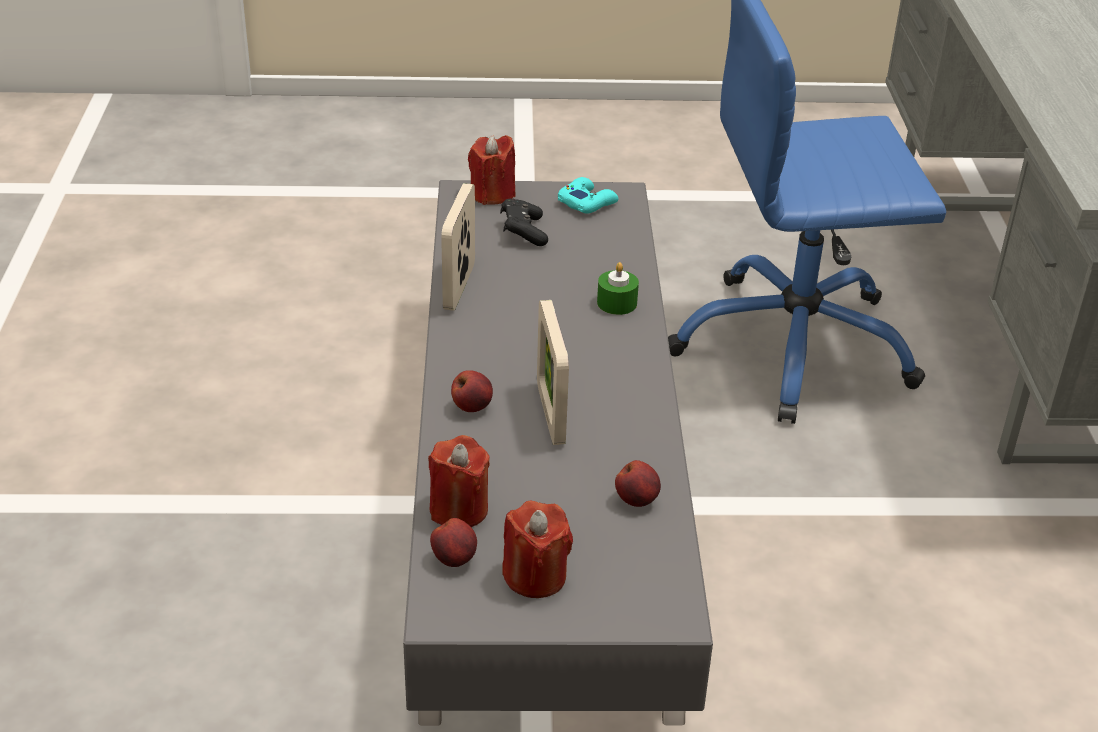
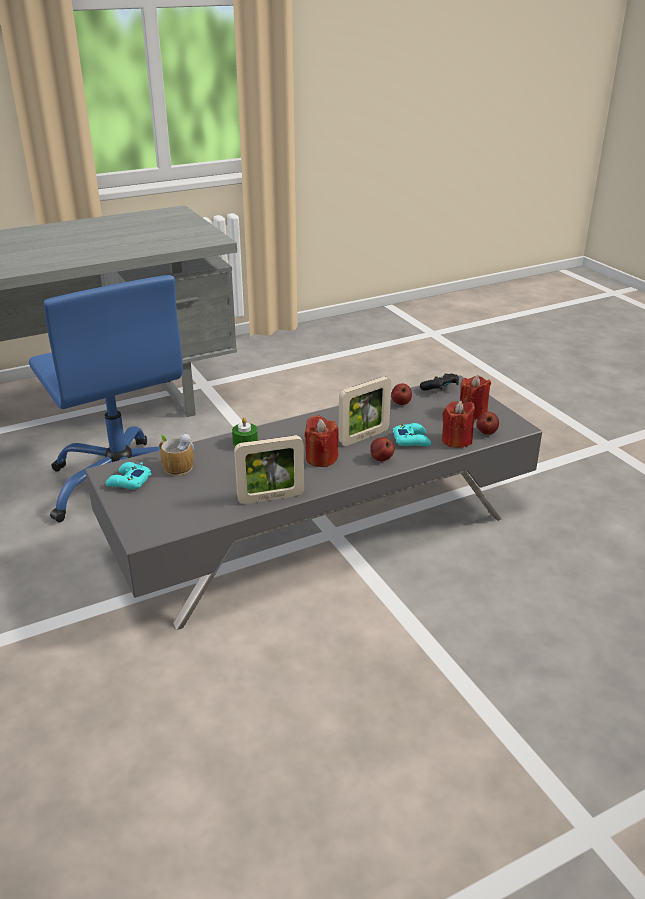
camera: 115 degrees left, 5 degrees down
red candle [468,135,516,205] -> red candle moved to [305,415,339,467]
black game controller [500,198,548,246] -> black game controller moved to [420,373,459,391]
none -> mug [159,432,194,475]
none -> turquoise game controller [393,423,431,446]

